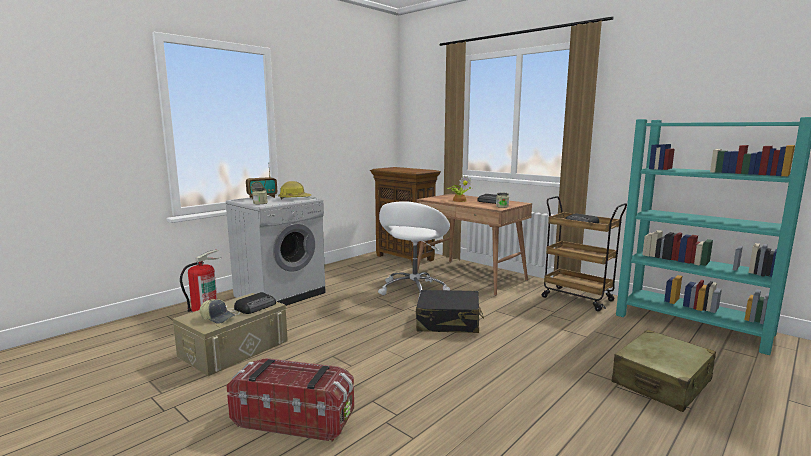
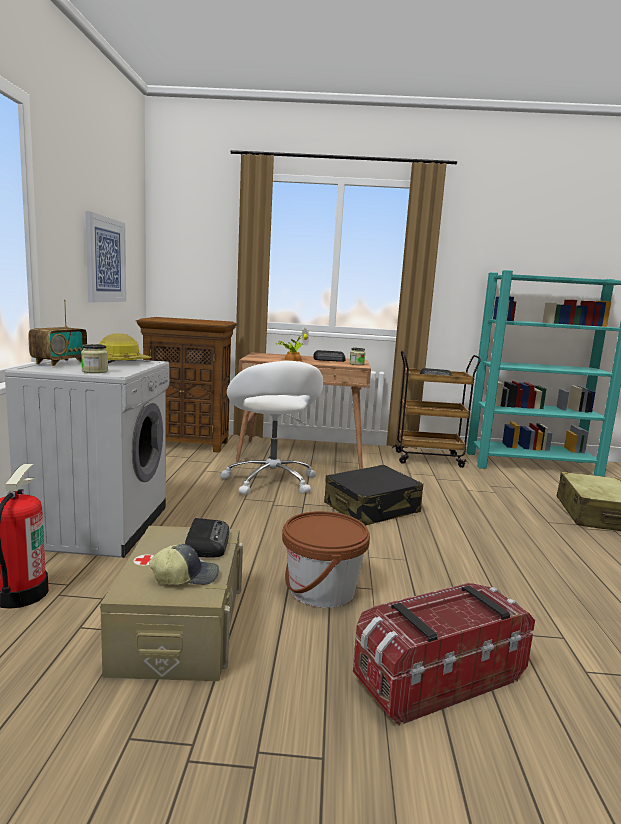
camera: 40 degrees left, 0 degrees up
none -> picture [86,211,126,302]
none -> brown bucket [282,511,370,608]

